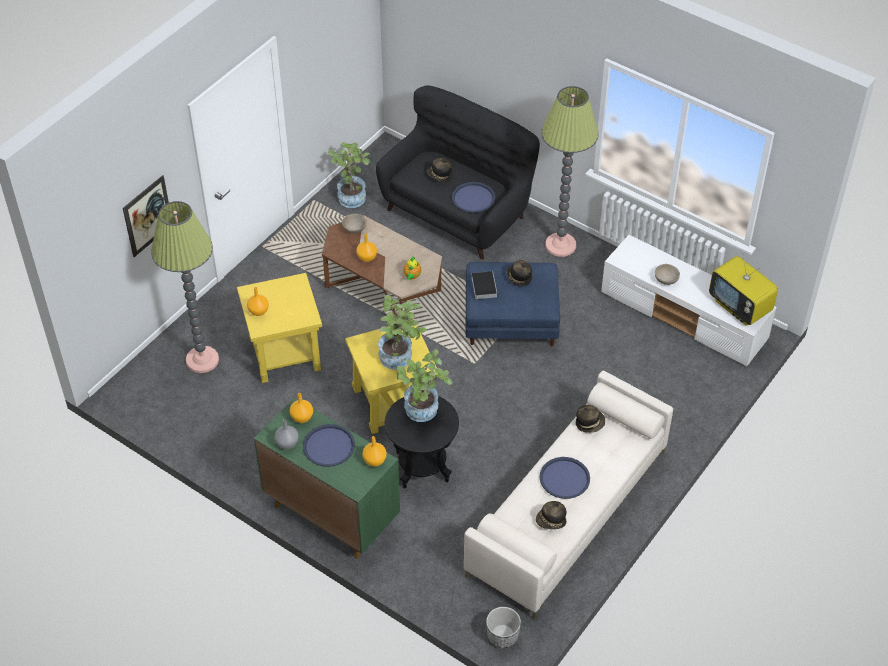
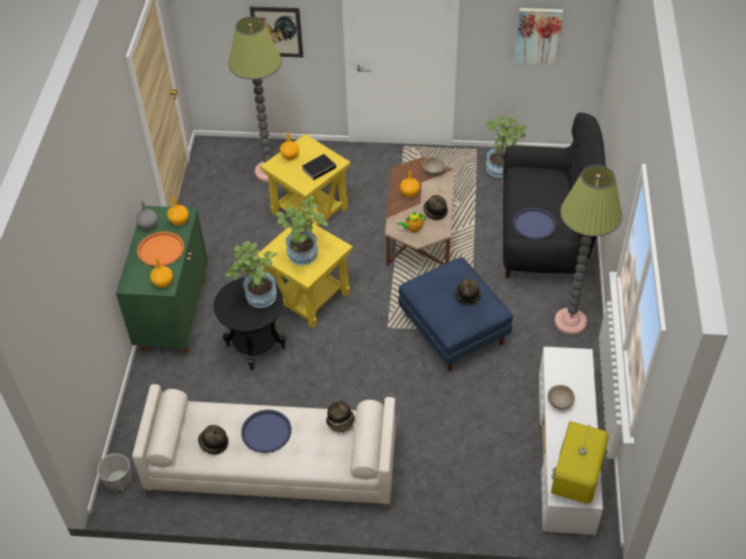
camera: 60 degrees right, 0 degrees up
blue tray [303,424,355,467] -> orange tray [137,231,184,267]
hat [427,158,452,182] -> hat moved to [423,195,448,220]
book [471,271,497,299] -> book moved to [302,154,338,180]
none -> picture [514,8,563,65]

